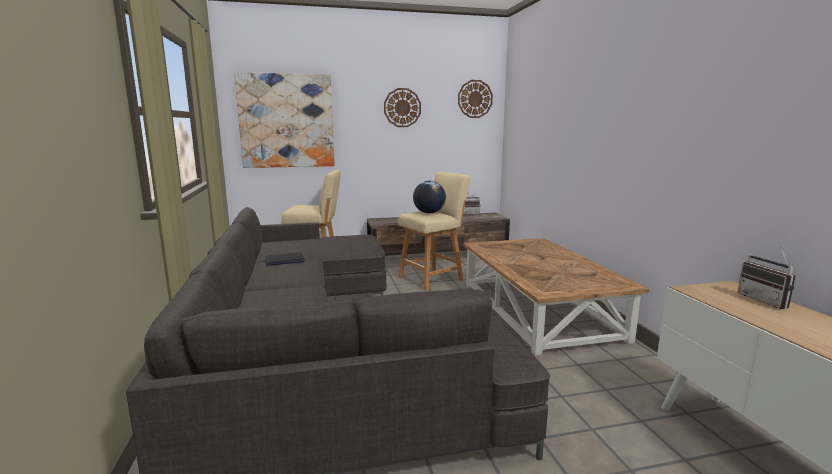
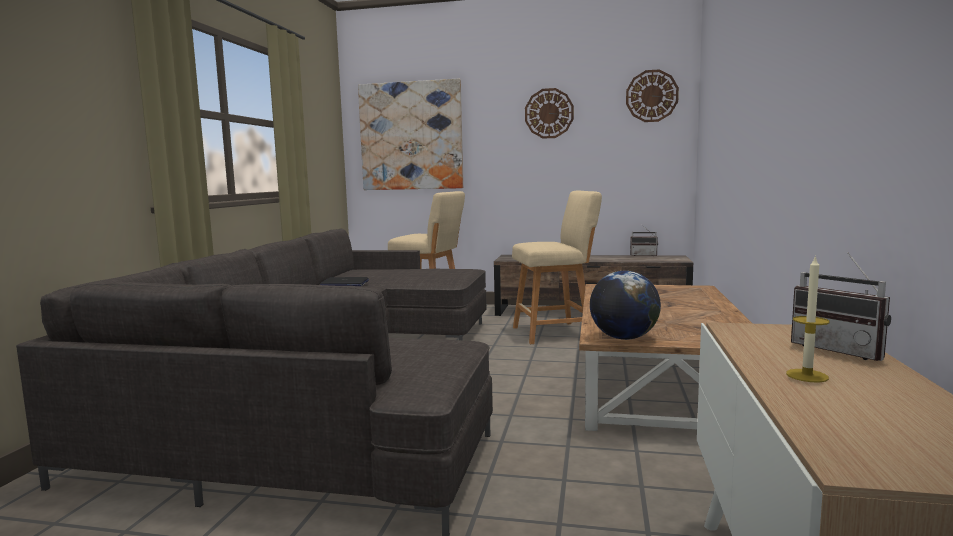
camera: 25 degrees right, 5 degrees down
globe [413,181,446,214] -> globe moved to [590,271,661,340]
radio [737,247,796,310] -> radio turned 45 degrees counterclockwise [791,252,891,361]
none -> candle [786,255,830,382]

